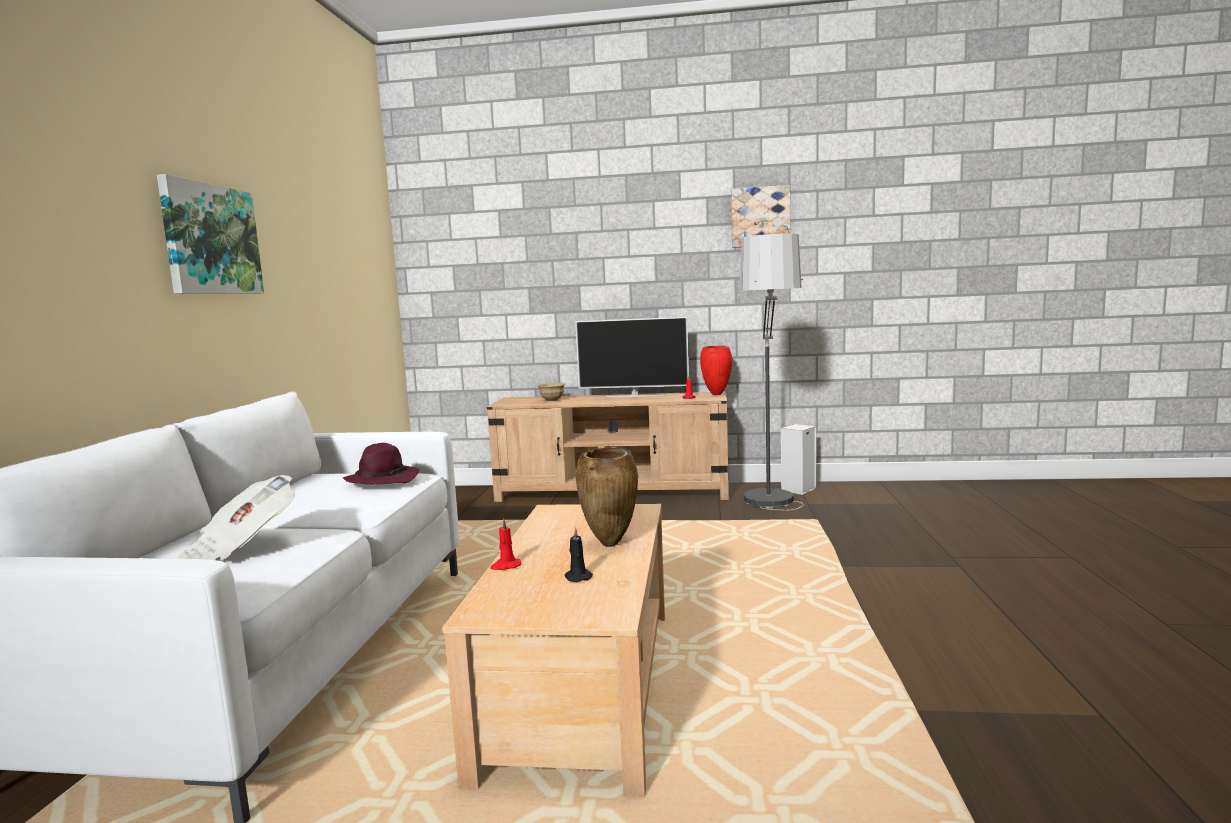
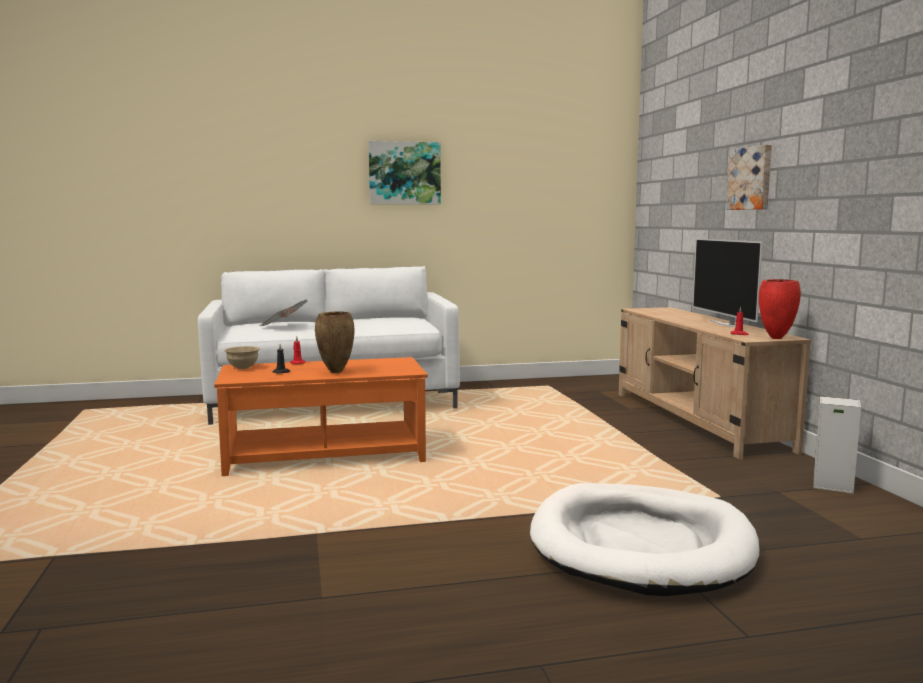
camera: 70 degrees right, 0 degrees up
purple hat [343,443,420,485] -> none
beige coffee table [442,504,665,798] -> orange coffee table [214,357,428,476]
beige bowl [537,383,565,401] -> beige bowl moved to [224,346,260,369]
picture [731,185,790,248] -> picture moved to [726,144,772,210]
floor lamp [740,233,804,510] -> none
none -> white dog bed [530,483,759,596]

